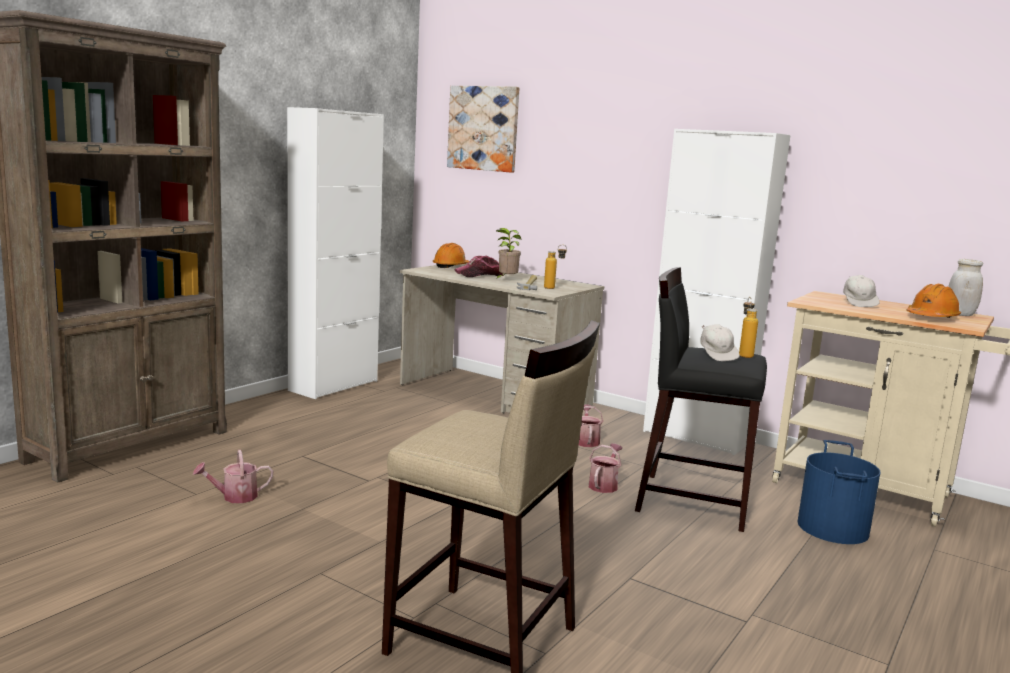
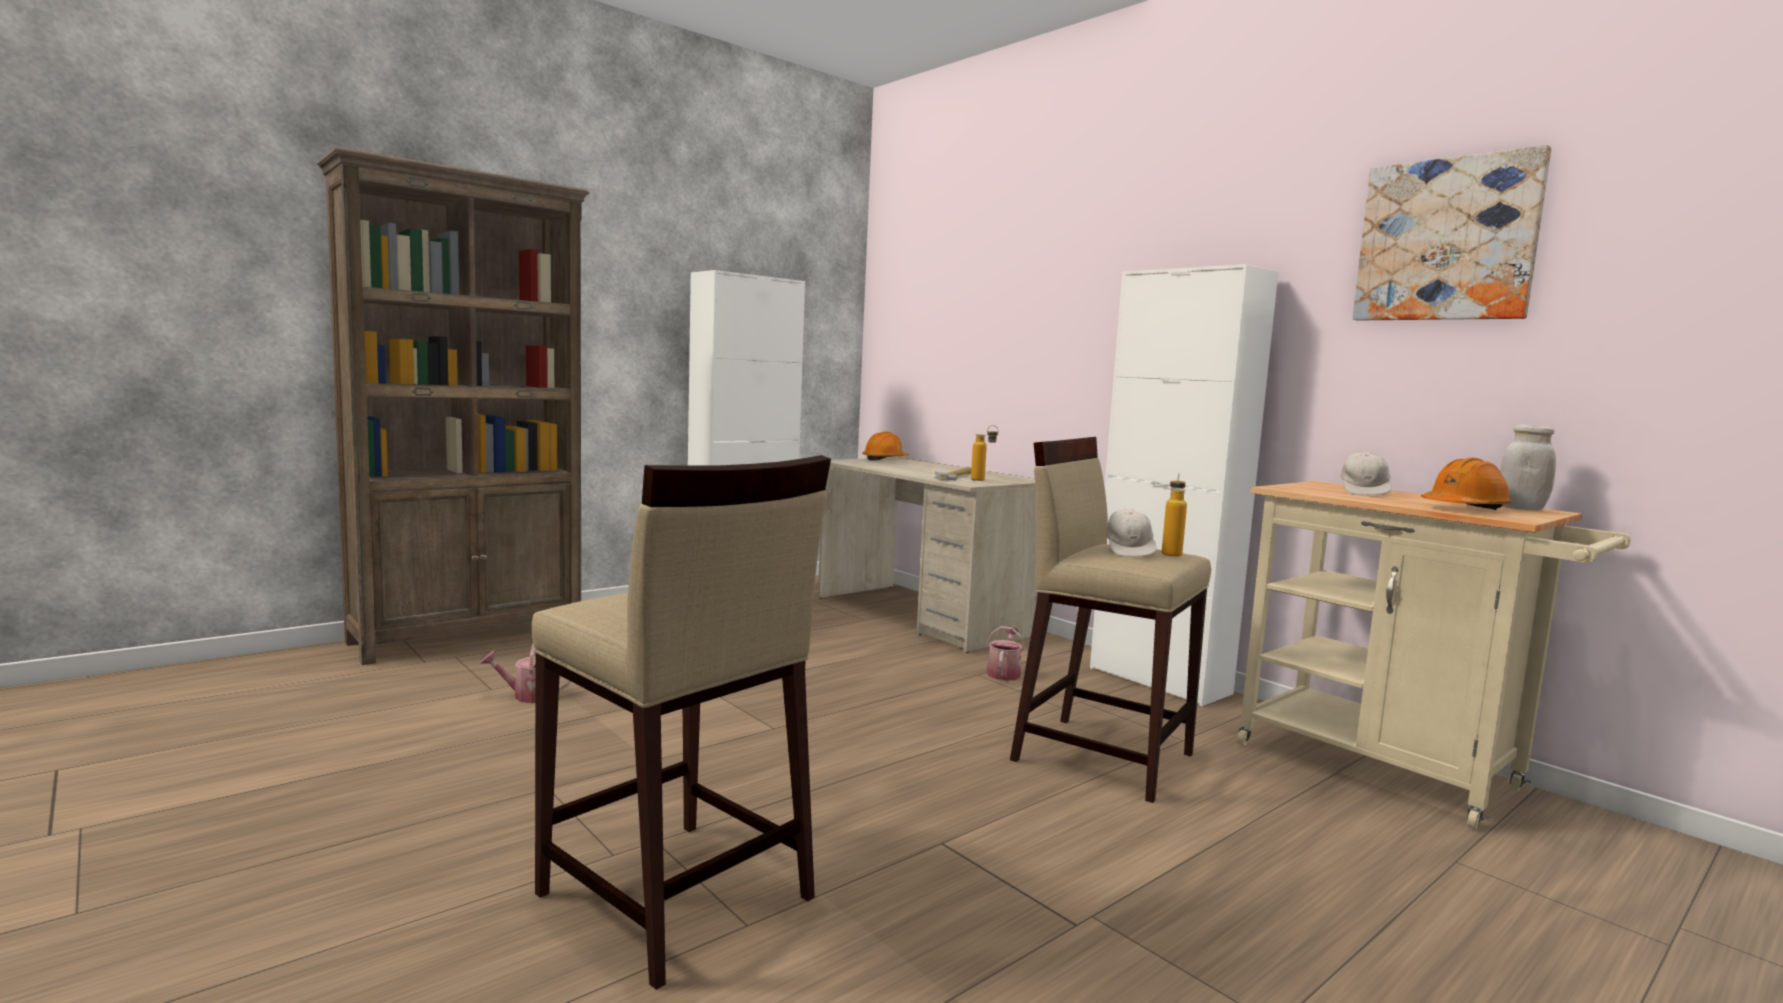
camera: 15 degrees right, 5 degrees down
picture [447,86,519,173] -> picture moved to [1353,145,1551,320]
cap [455,256,504,277] -> none
potted plant [495,228,522,280] -> none
watering can [589,444,622,493] -> none
black stool [635,267,767,532] -> beige stool [1010,437,1211,803]
blue bucket [798,440,881,544] -> none

